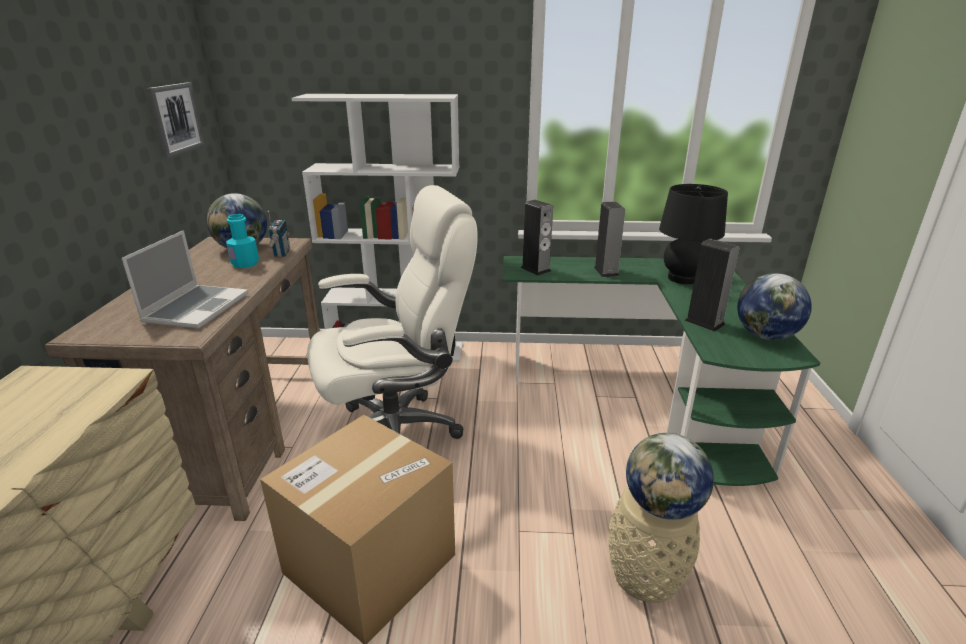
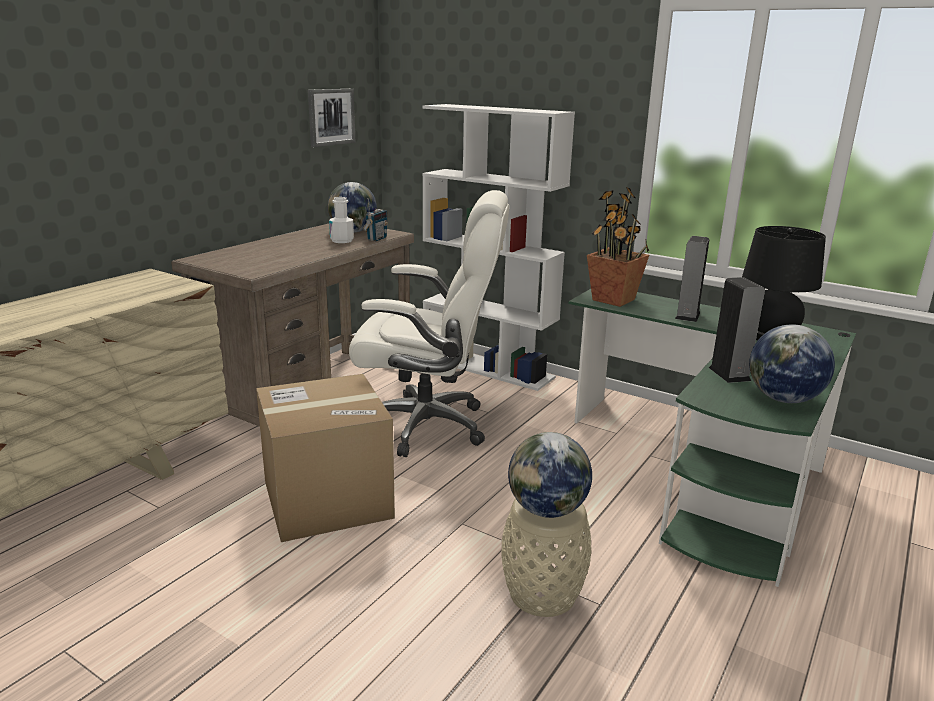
camera: 30 degrees right, 5 degrees down
laptop [122,230,248,328] -> none
turquoise bottle [226,214,259,268] -> white bottle [329,197,354,243]
speaker [521,200,553,275] -> potted plant [587,187,649,307]

